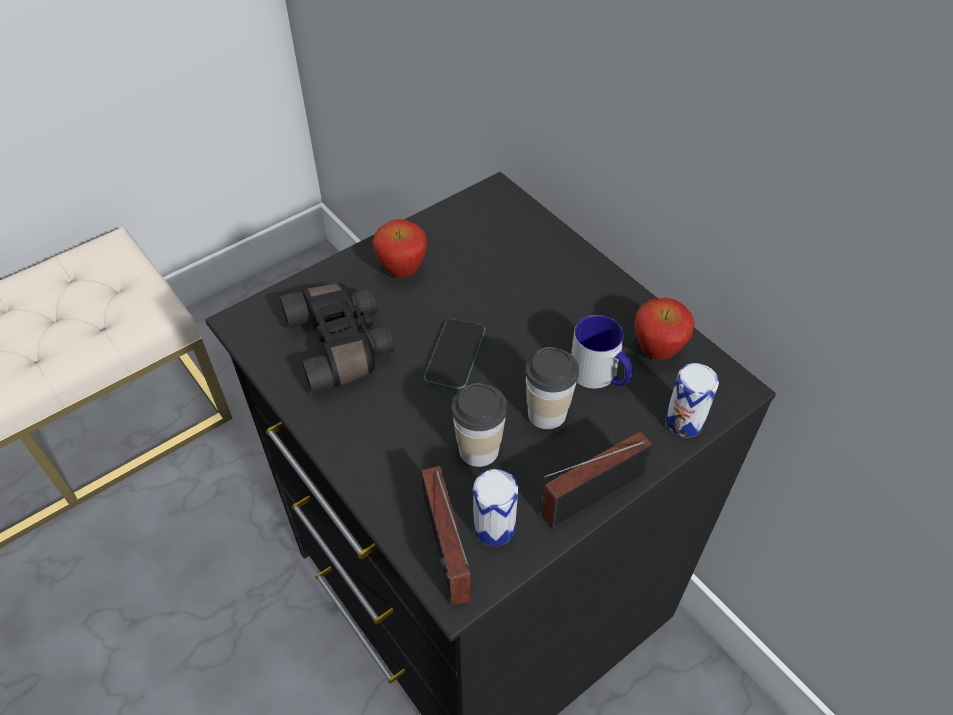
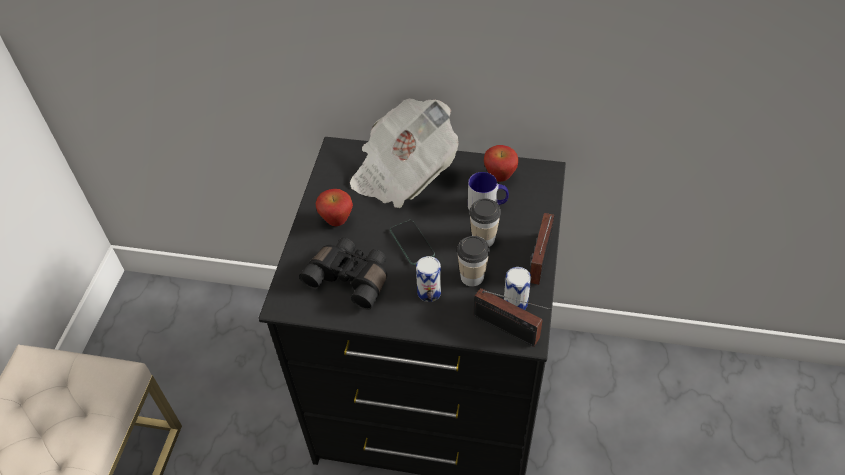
camera: 40 degrees left, 0 degrees up
can [665,363,719,438] -> can moved to [416,256,441,302]
none -> newspaper [350,98,459,208]

